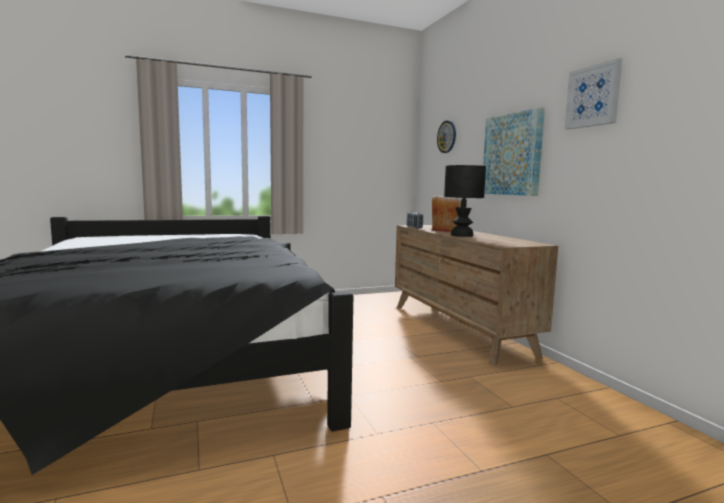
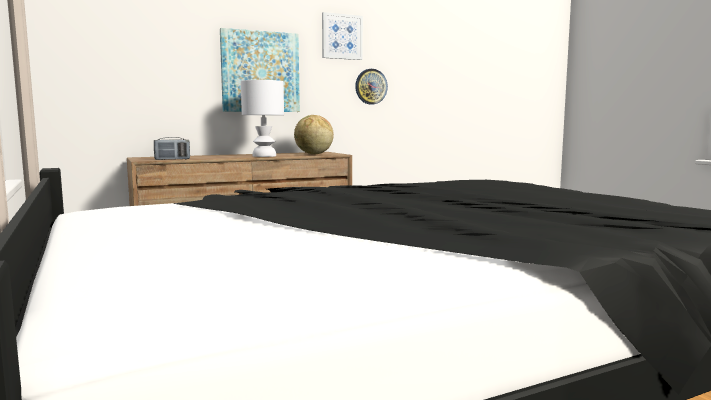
camera: 95 degrees left, 0 degrees up
beige vase [432,196,461,232] -> none
wall clock [437,121,456,153] -> wall clock moved to [355,69,388,105]
black table lamp [444,165,486,237] -> white table lamp [241,80,284,157]
none -> globe [294,115,334,154]

